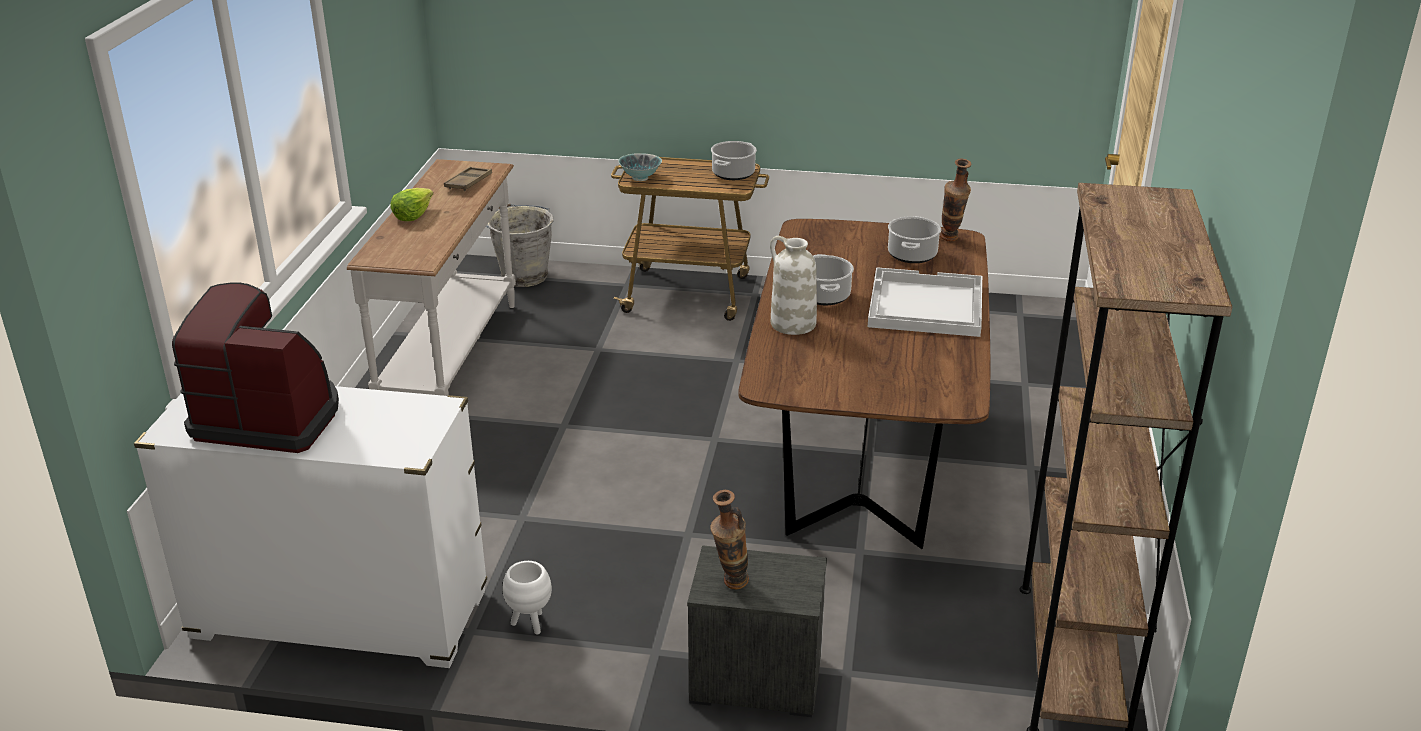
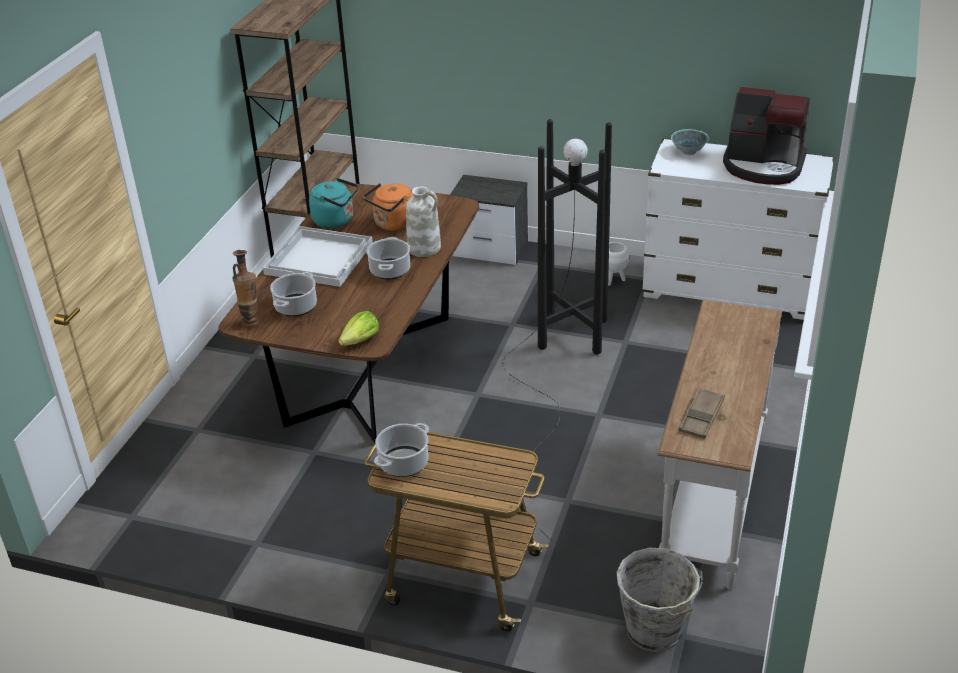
camera: 170 degrees left, 5 degrees up
lettuce [390,188,433,221] -> lettuce moved to [338,311,379,346]
bowl [618,153,662,181] -> bowl moved to [671,129,709,155]
vase [710,490,749,589] -> none
none -> turquoise kettle [309,178,359,228]
none -> orange kettle [363,183,413,231]
none -> black floor lamp [503,119,612,541]

